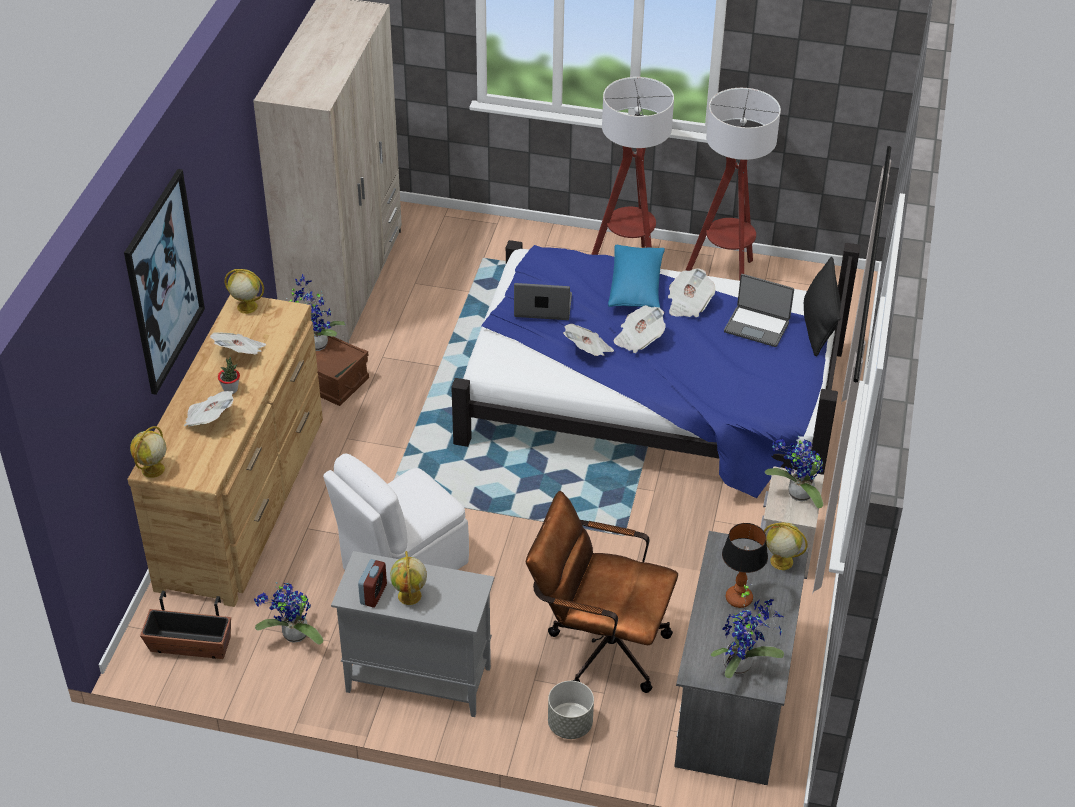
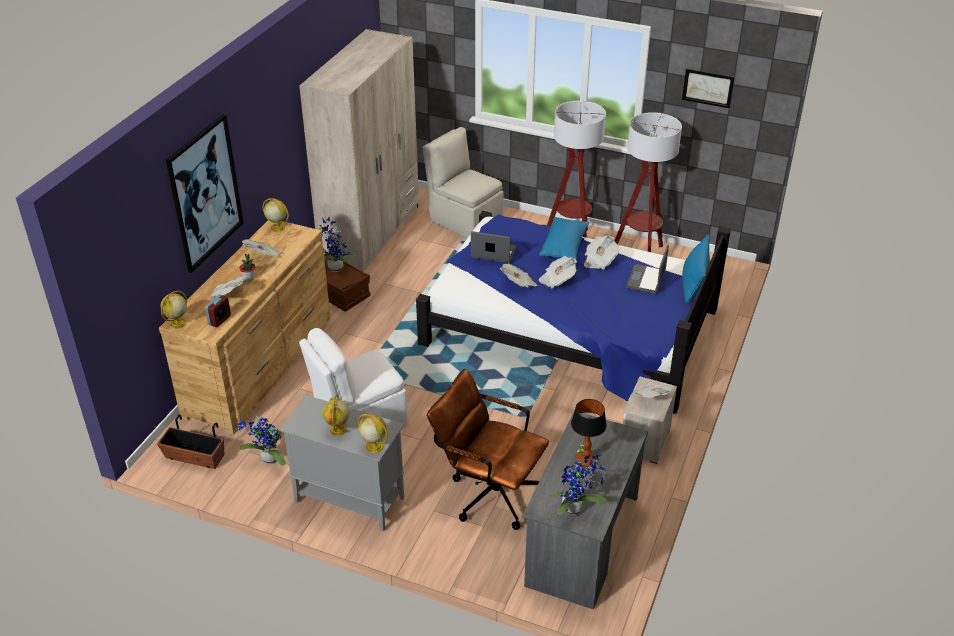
camera: 10 degrees right, 5 degrees down
alarm clock [358,559,387,608] -> alarm clock moved to [205,294,231,327]
grey planter [548,681,594,739] -> none
laptop [724,274,794,347] -> laptop turned 75 degrees clockwise [626,245,669,294]
globe [764,522,807,570] -> globe moved to [358,414,388,453]
potted plant [765,436,824,508] -> newspaper [634,383,676,398]
black pillow [804,257,841,356] -> blue pillow [682,235,710,304]
none -> beige chair [422,127,504,238]
none -> picture [682,69,735,108]

